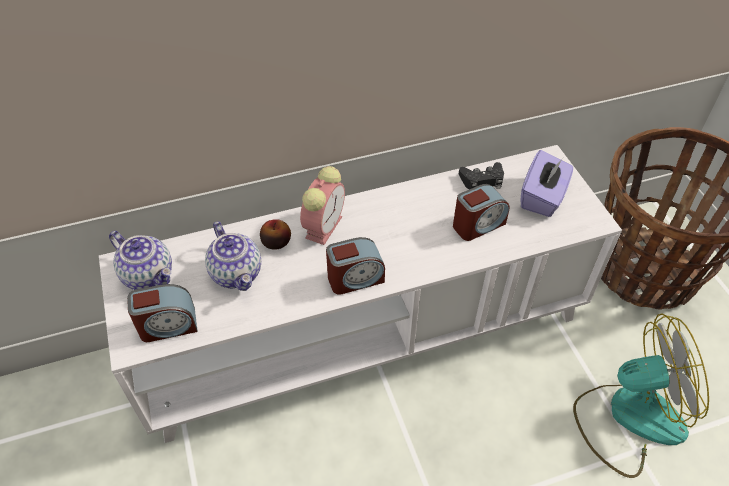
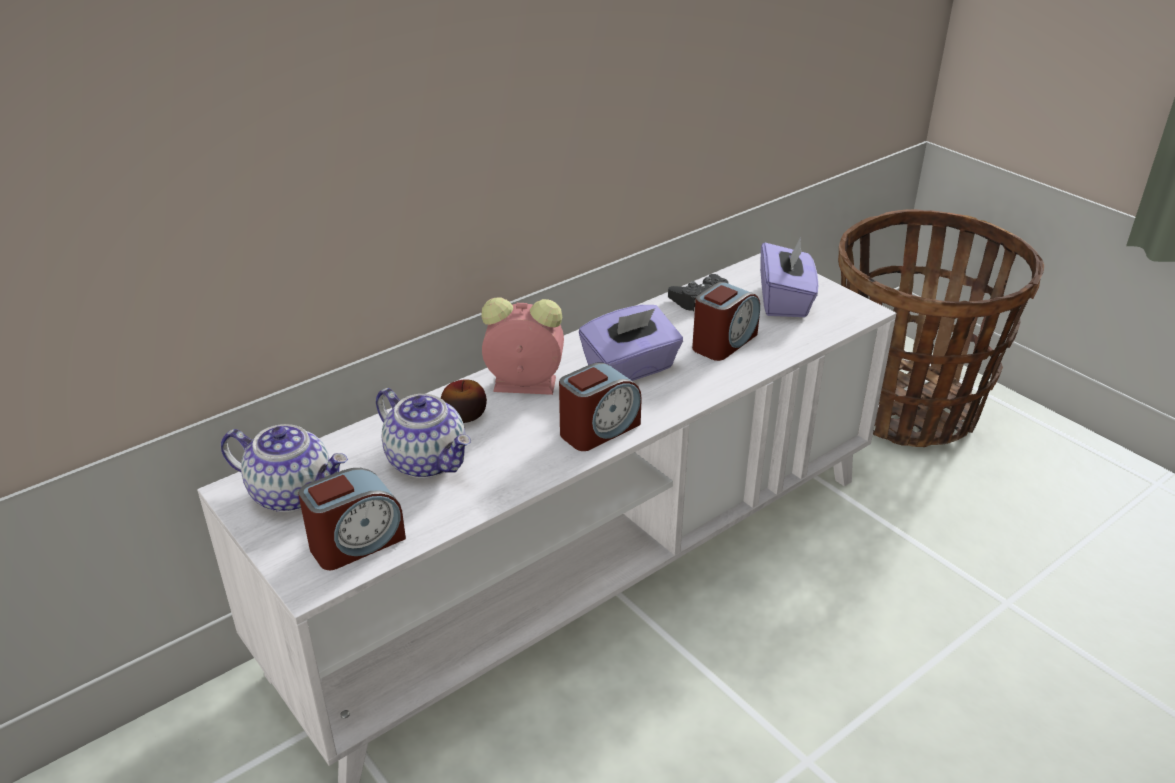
camera: 20 degrees left, 15 degrees down
alarm clock [300,166,345,245] -> alarm clock turned 90 degrees counterclockwise [481,297,564,395]
fan [573,314,709,478] -> none
none -> purple tissue box [579,305,683,381]

